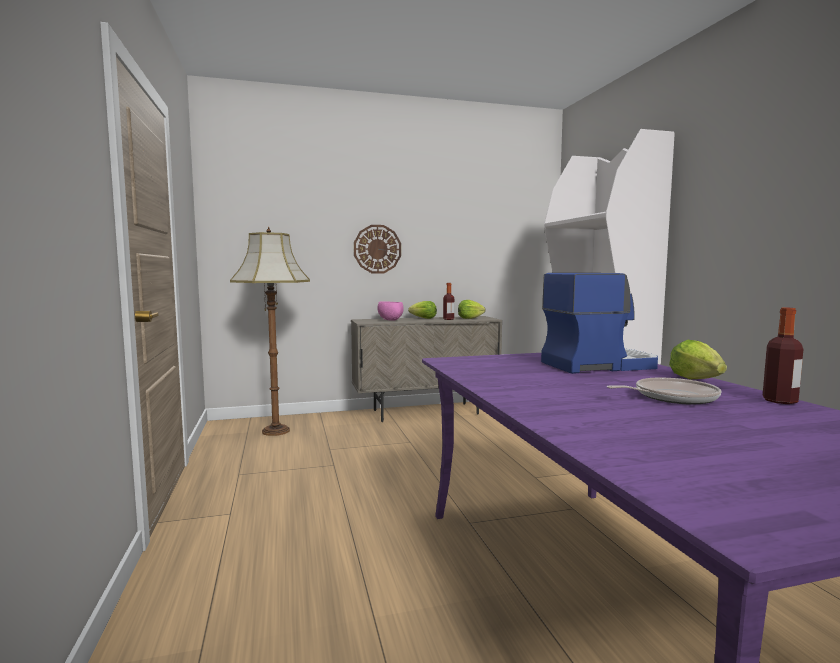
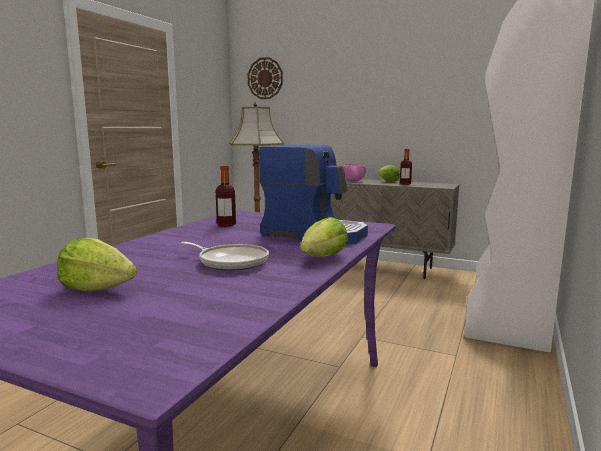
camera: 40 degrees right, 5 degrees up
wall clock [354,225,401,273] -> wall clock moved to [248,57,283,99]
lettuce [458,300,485,319] -> lettuce moved to [57,238,137,292]
bottle [763,307,803,404] -> bottle moved to [216,165,236,227]

